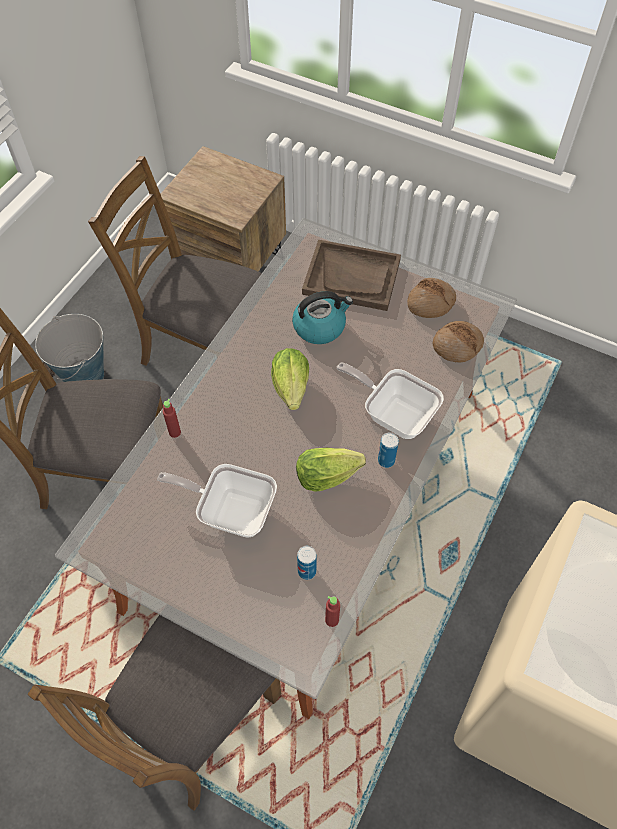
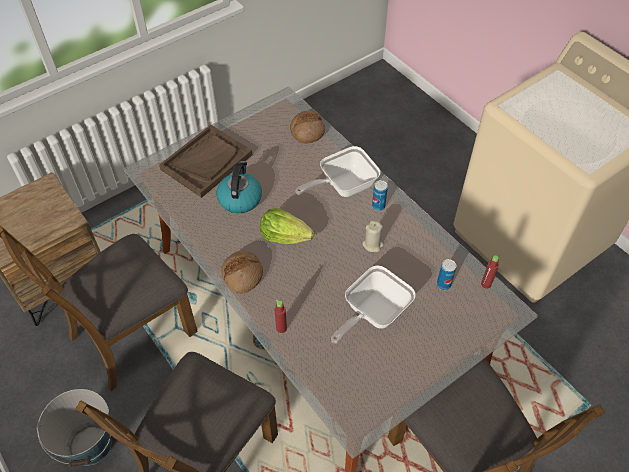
camera: 65 degrees left, 5 degrees down
lettuce [296,448,366,492] -> beige candle [362,221,384,252]
bread [407,278,456,318] -> bread moved to [221,251,263,294]

